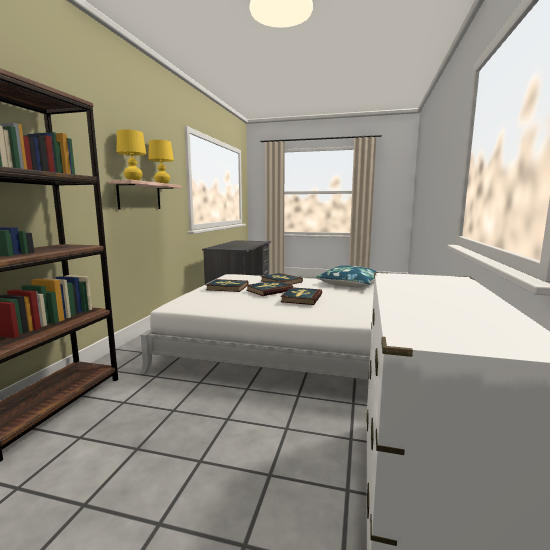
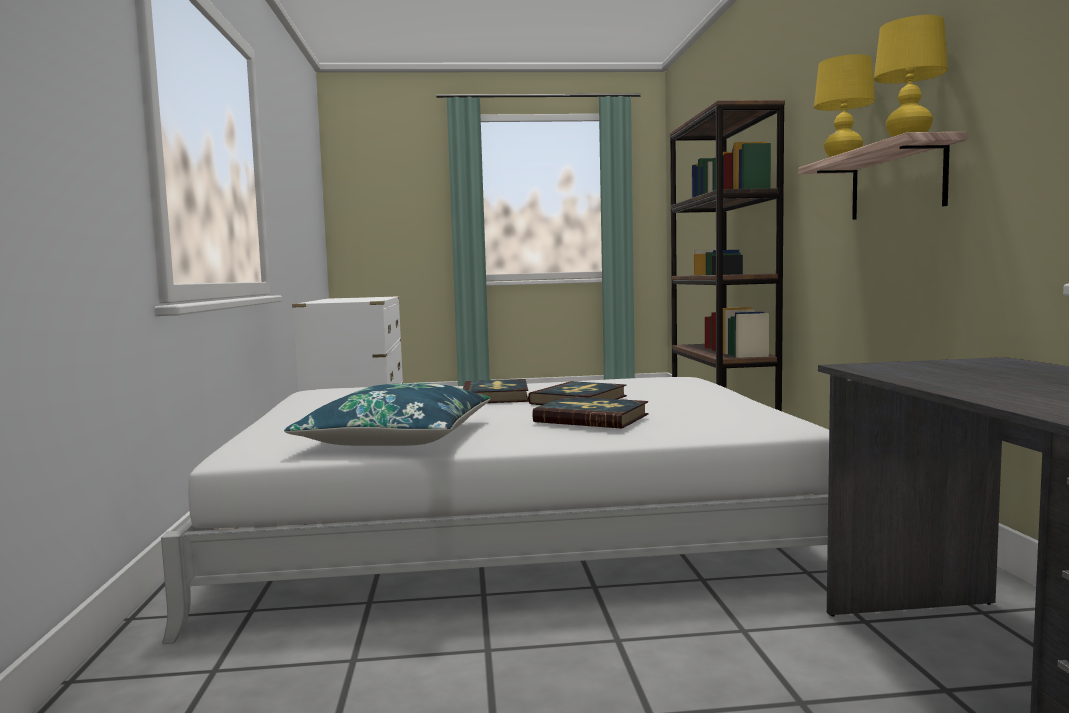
camera: 160 degrees right, 5 degrees down
book [206,279,248,292] -> none

